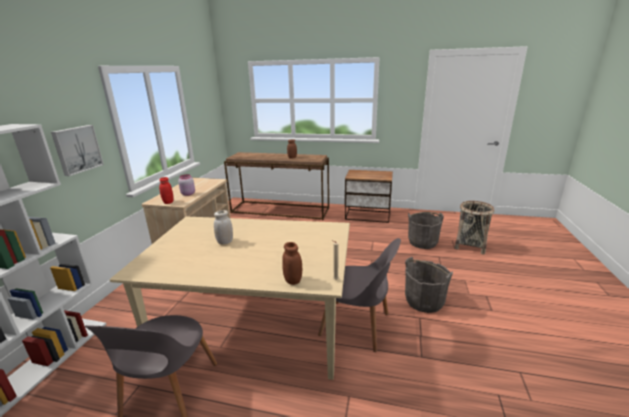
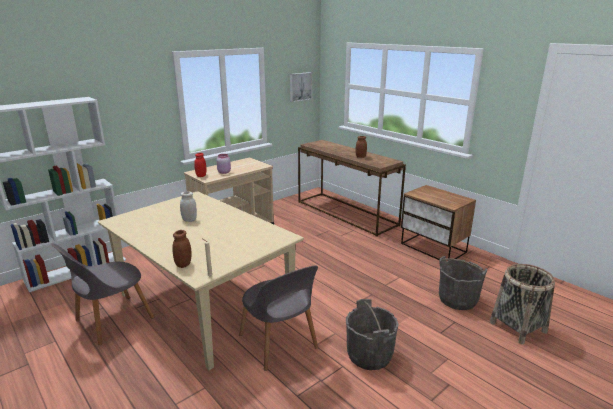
camera: 35 degrees right, 0 degrees up
picture [51,125,104,176] -> picture moved to [290,72,312,102]

